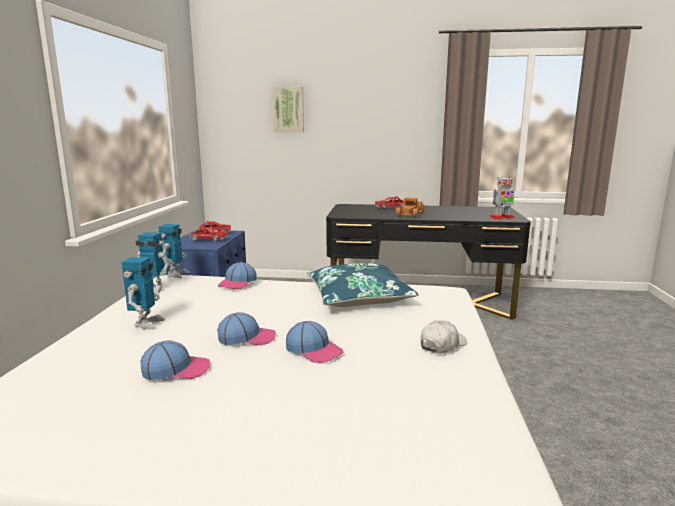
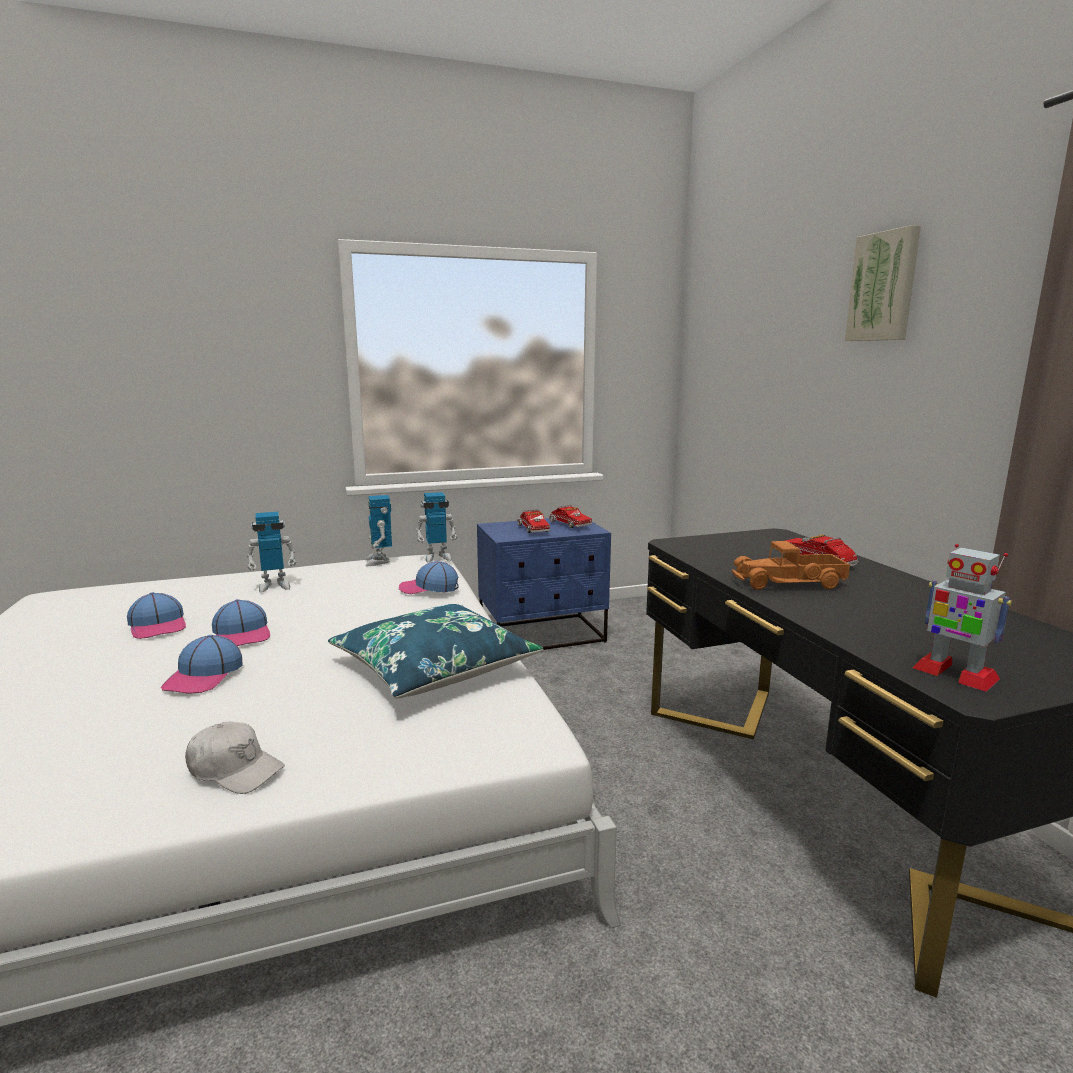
camera: 65 degrees right, 0 degrees up
picture [273,87,304,133] -> picture moved to [845,225,921,341]

